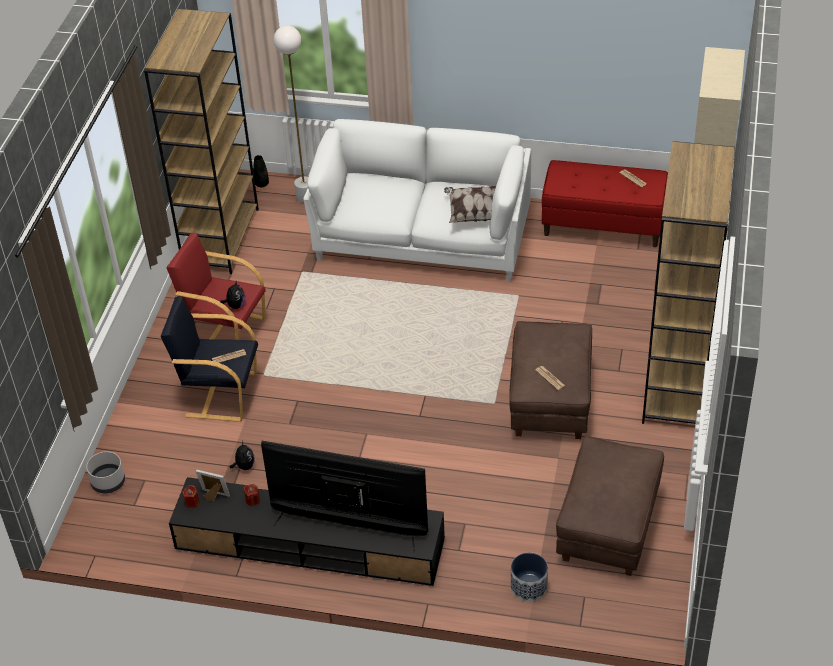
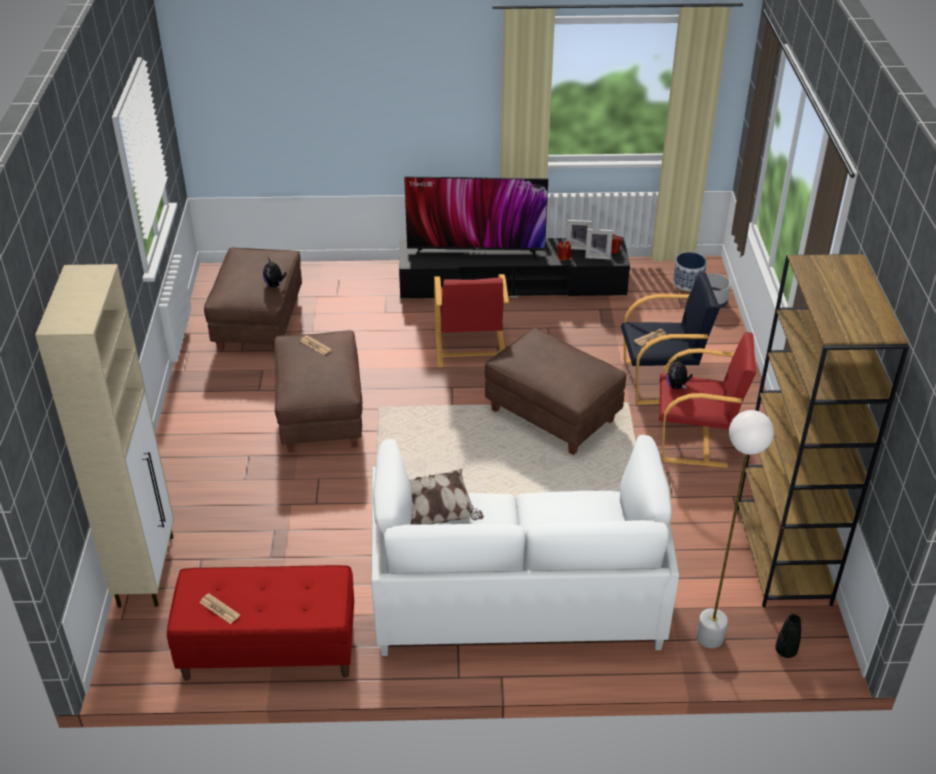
camera: 165 degrees right, 5 degrees down
plush toy [230,441,255,470] -> plush toy moved to [263,258,287,287]
planter [511,552,548,601] -> planter moved to [673,252,707,291]
brown bookcase [642,141,735,424] -> none
none -> red armchair [434,274,509,367]
none -> brown ottoman [485,328,626,455]
none -> picture frame [566,220,593,250]

